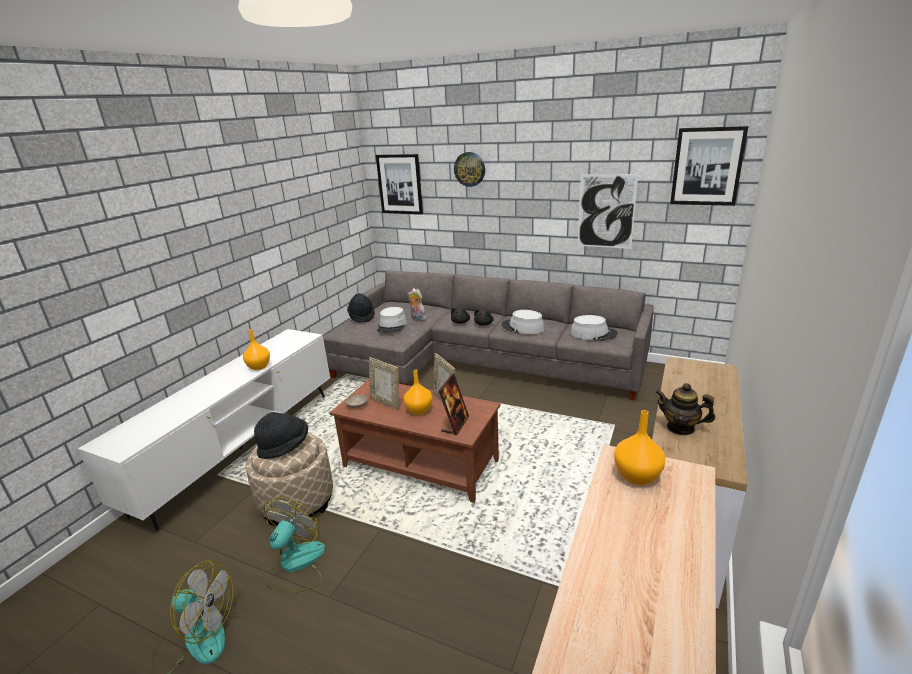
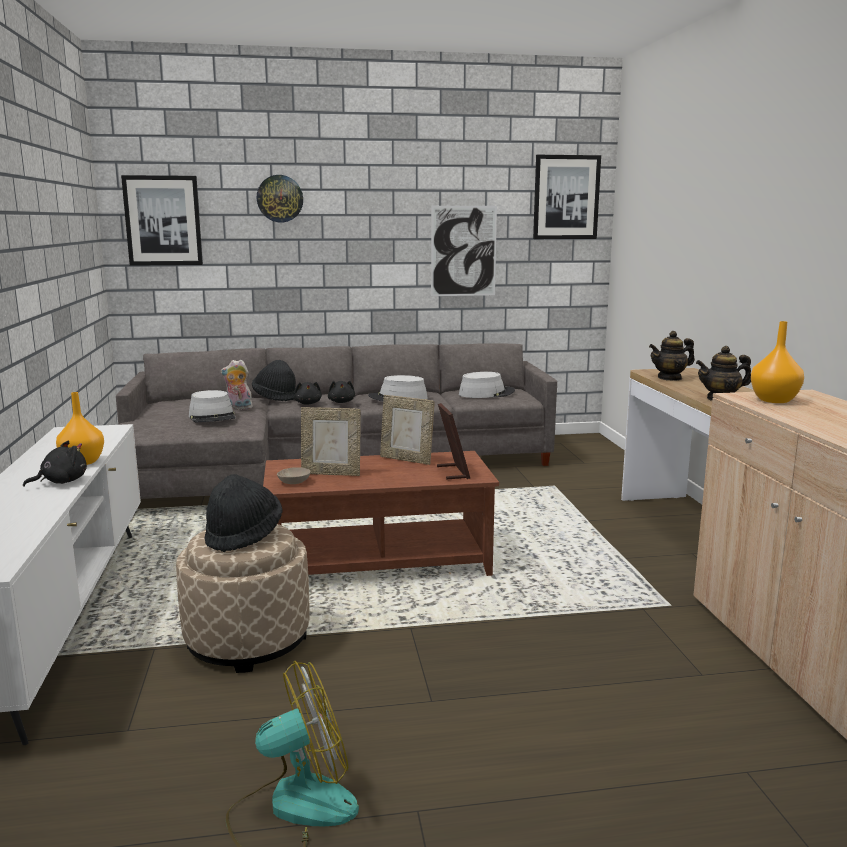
camera: 35 degrees left, 10 degrees down
fan [263,497,326,593] -> none
black hat [347,293,375,322] -> black hat moved to [252,360,296,401]
orange vase [404,369,432,415] -> none
none -> black plush toy [23,440,87,487]
none -> teapot [649,331,695,381]

